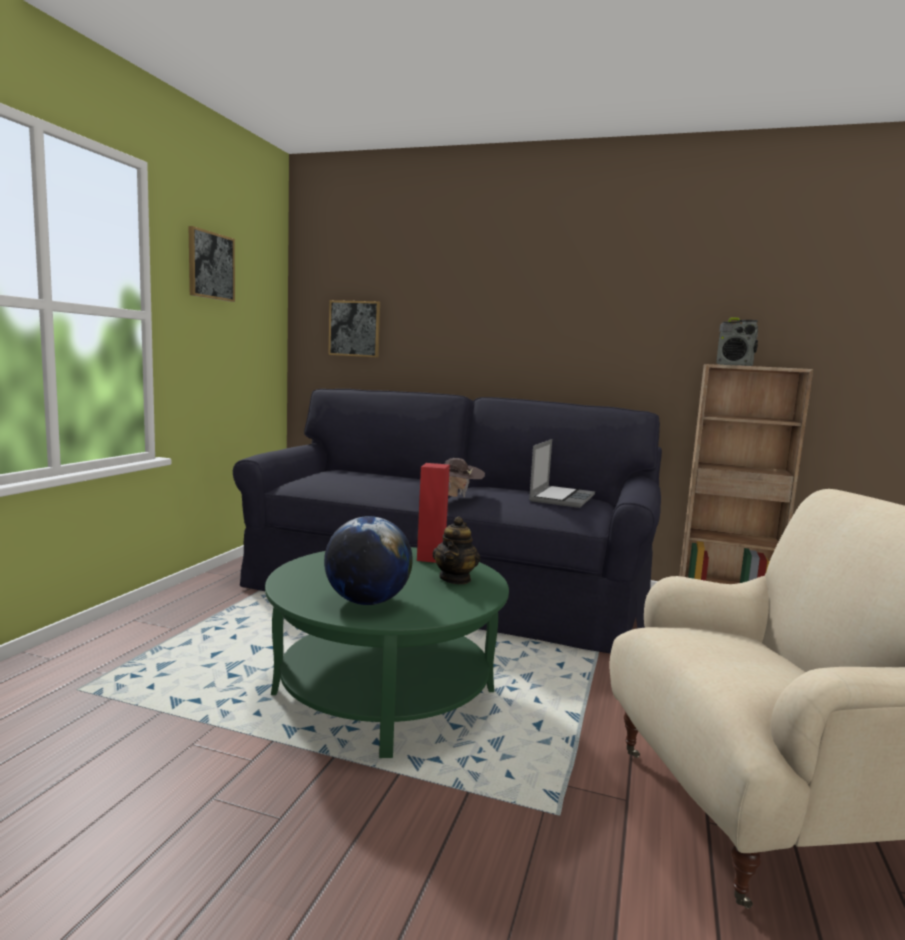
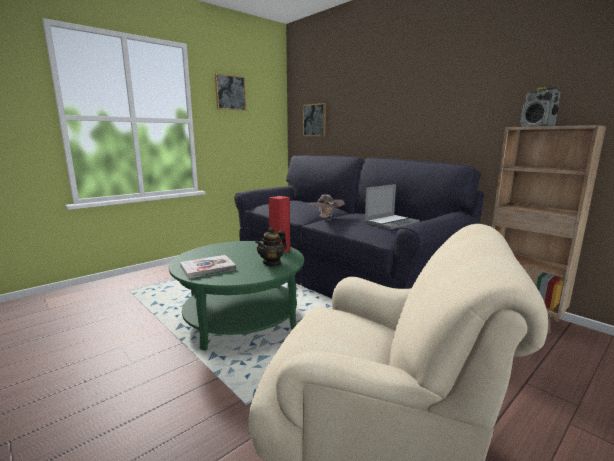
camera: 30 degrees right, 5 degrees up
globe [324,516,413,605] -> book [180,255,236,279]

